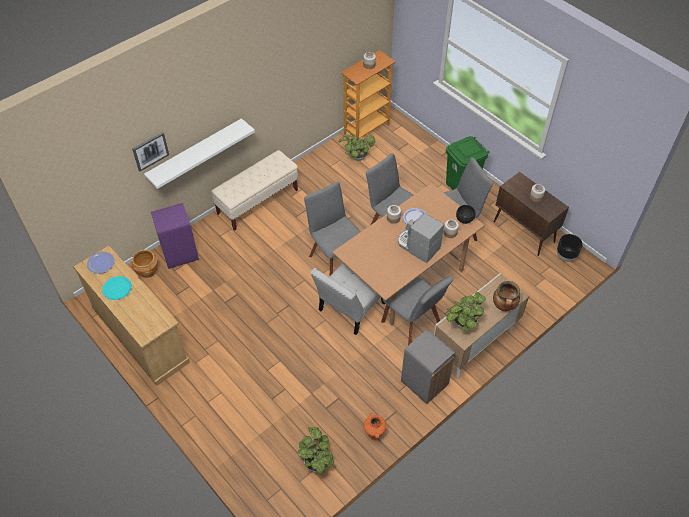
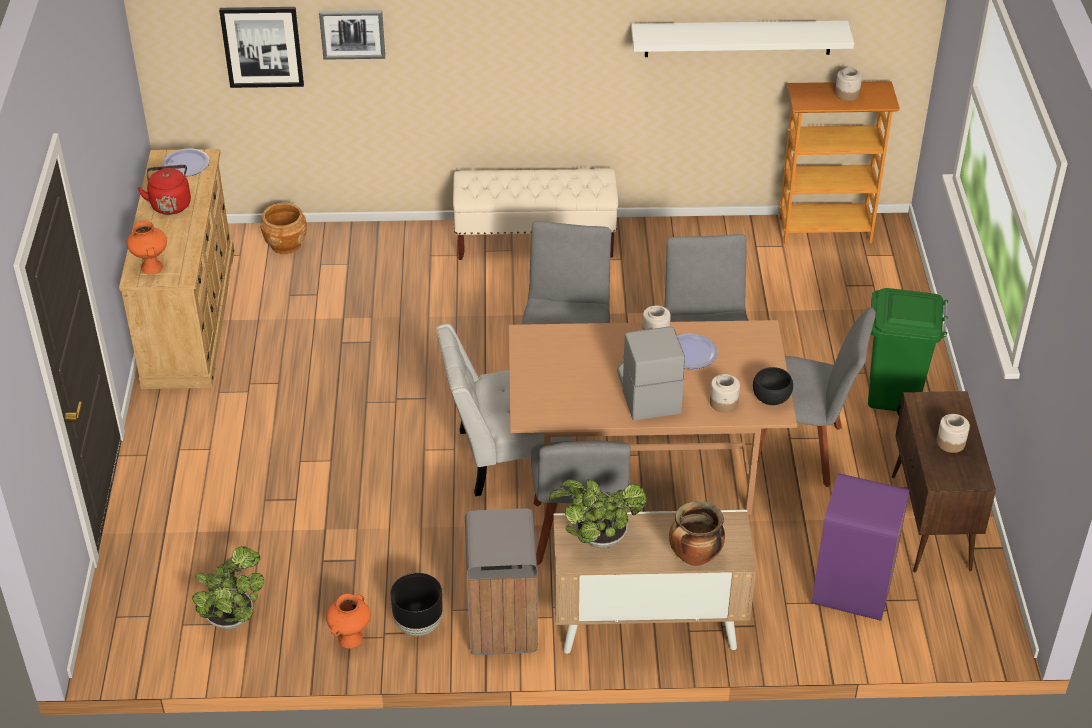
camera: 40 degrees right, 10 degrees down
turquoise plate [102,276,132,300] -> red kettle [138,165,191,215]
white shelf [144,118,255,189] -> white shelf moved to [631,21,854,57]
purple trash can [151,203,199,269] -> purple trash can moved to [812,473,910,621]
potted plant [339,134,375,161] -> none
black planter [557,234,583,262] -> black planter moved to [390,573,443,636]
none -> orange vase [126,221,167,275]
none -> picture [219,7,304,88]

